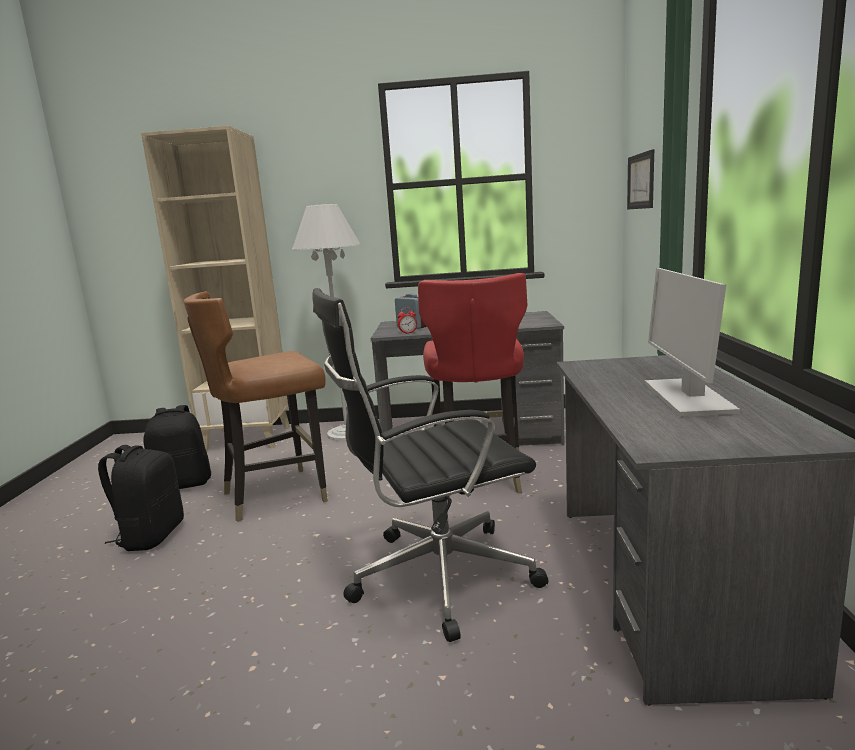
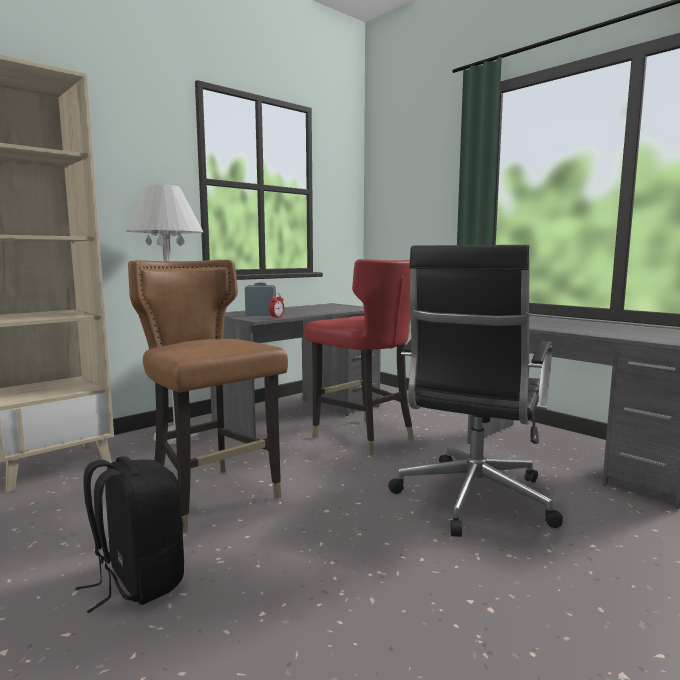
camera: 45 degrees left, 5 degrees down
black backpack [143,405,211,489] -> none
brown chair [183,292,328,522] -> brown chair turned 120 degrees clockwise [128,260,288,533]
picture [627,149,654,210] -> none
monitor [645,268,740,417] -> none

